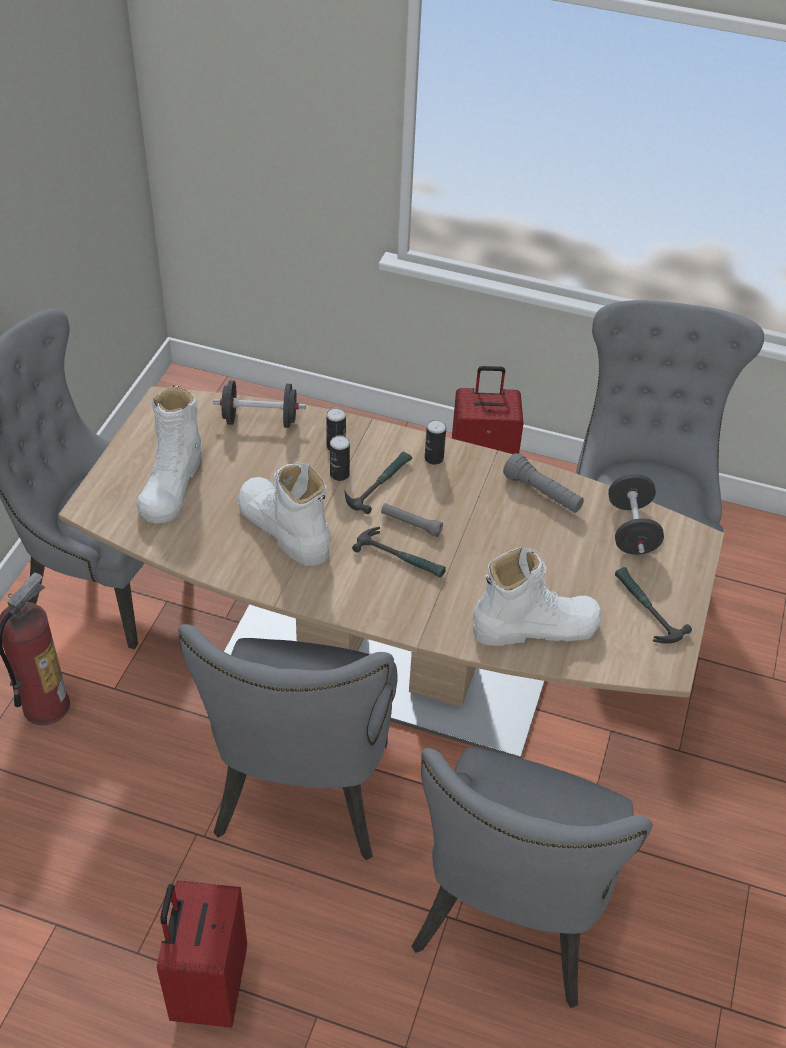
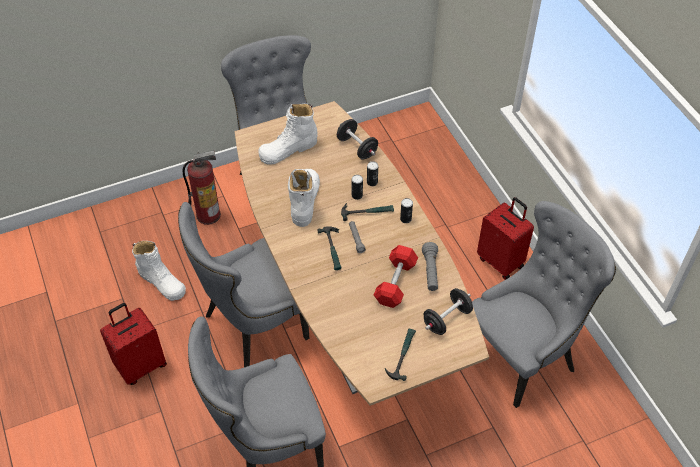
camera: 50 degrees right, 5 degrees up
white boot [473,547,602,646] -> white boot moved to [132,241,186,301]
none -> red dumbbell [374,245,418,308]

